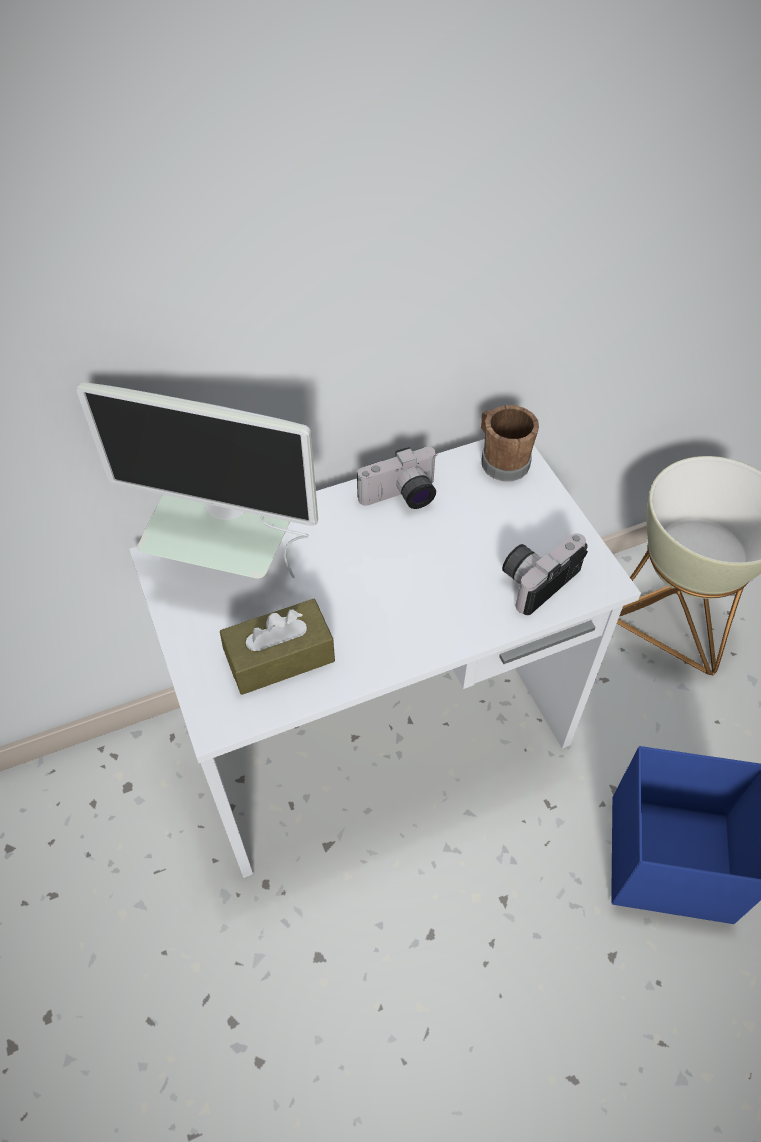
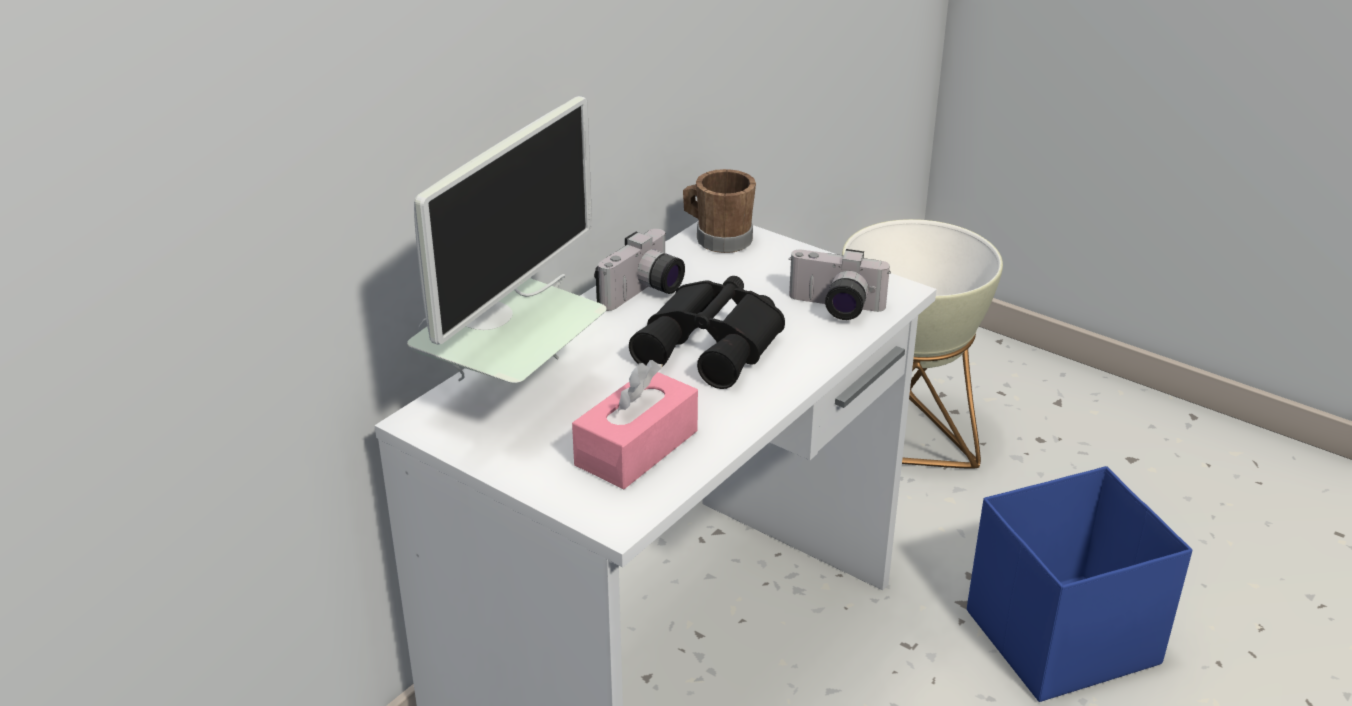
camera: 30 degrees left, 20 degrees down
monitor [76,382,318,579] -> monitor turned 45 degrees counterclockwise [407,96,607,383]
brown tissue box [220,598,335,695] -> pink tissue box [572,360,698,489]
camera [502,534,588,615] -> camera turned 90 degrees counterclockwise [789,249,891,320]
none -> black binoculars [629,276,785,389]

